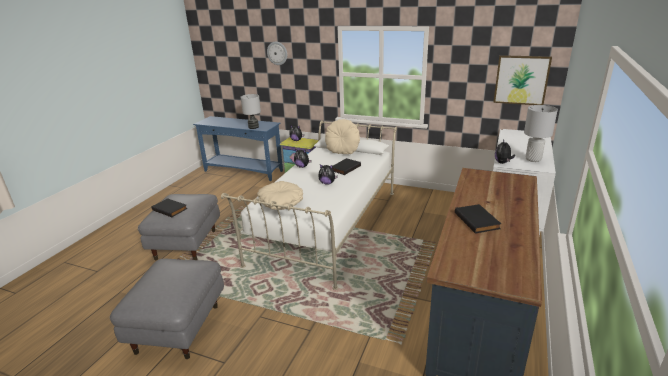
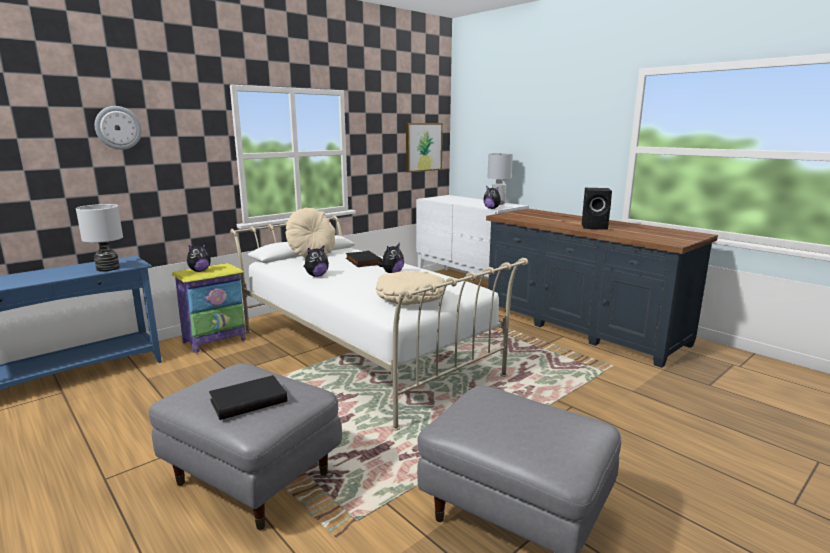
camera: 65 degrees left, 10 degrees down
black book [455,204,501,234] -> black speaker [582,188,612,230]

